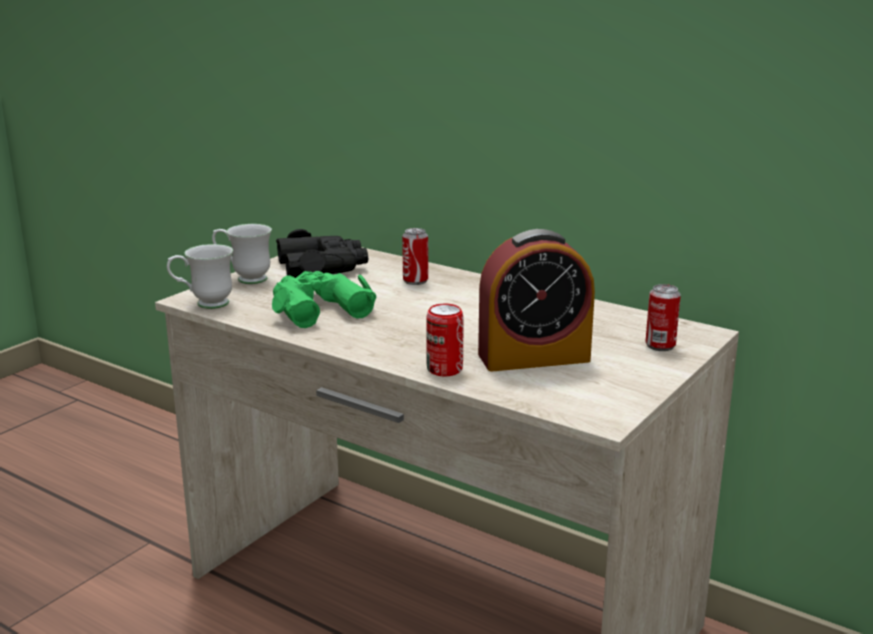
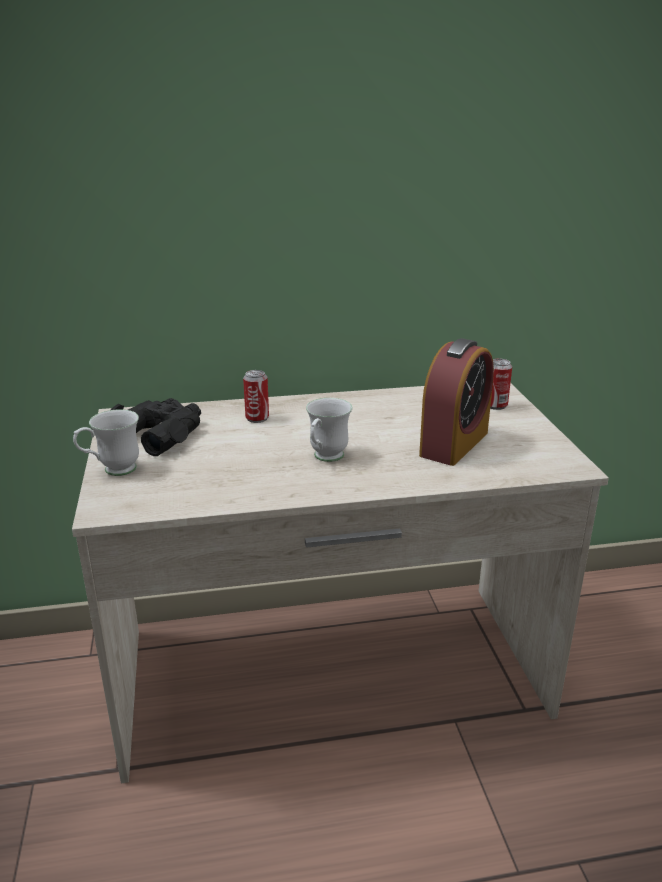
camera: 45 degrees left, 5 degrees up
white mug [167,244,233,309] -> white mug moved to [306,398,352,462]
green binoculars [272,271,376,328] -> none
can [426,304,464,376] -> none

